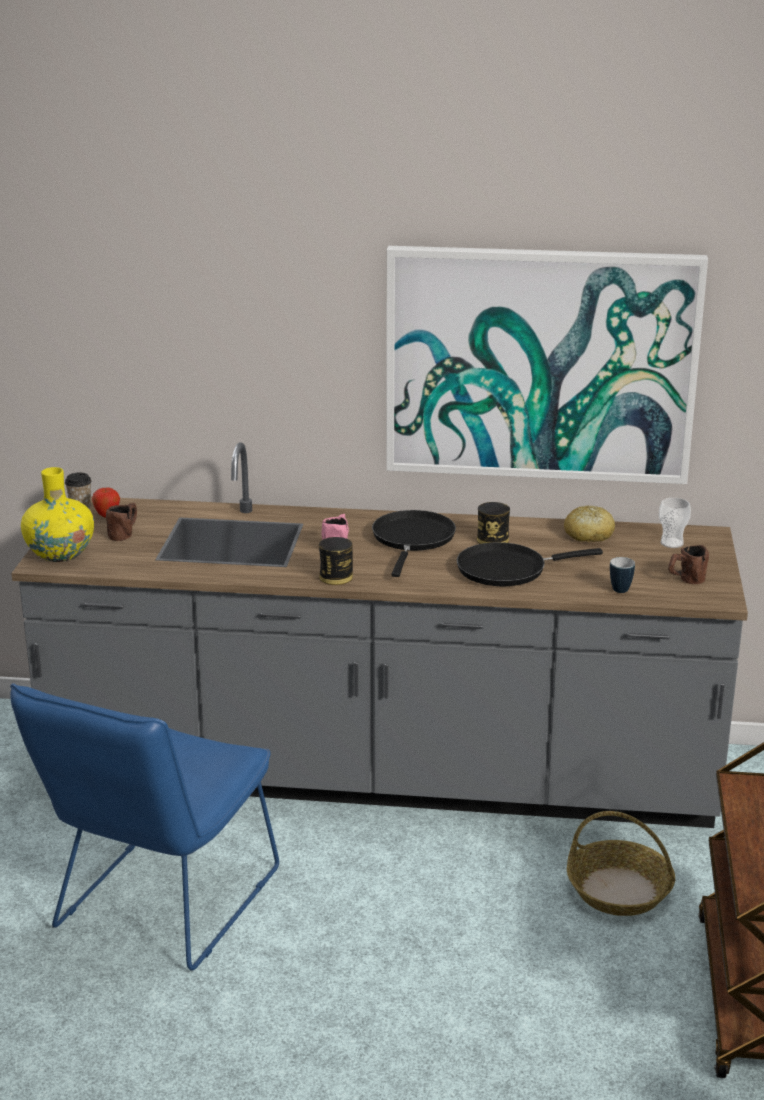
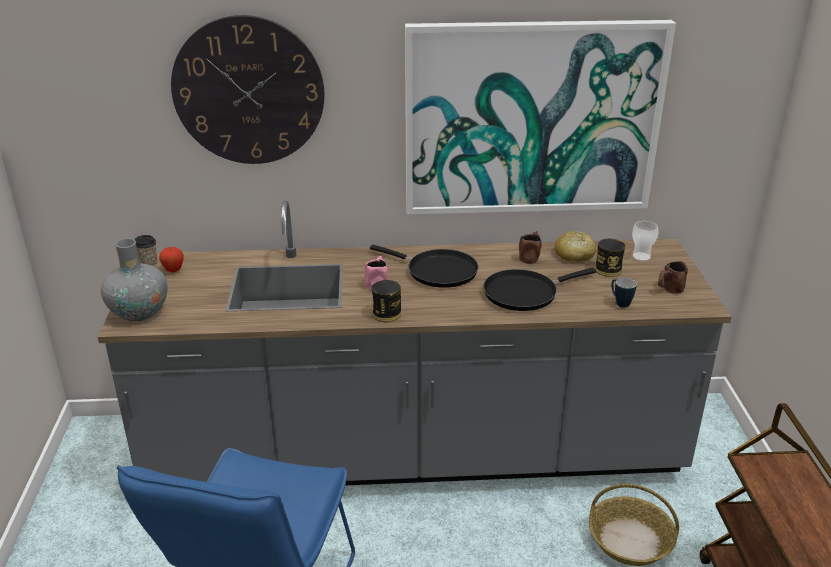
camera: 10 degrees left, 5 degrees up
yellow vase [21,467,94,562] -> grey vase [101,239,168,321]
brown mug [106,503,137,541] -> brown mug moved to [519,231,542,264]
black frying pan [372,510,456,577] -> black frying pan turned 120 degrees clockwise [370,245,478,288]
can [477,502,510,544] -> can moved to [595,239,625,277]
none -> wall clock [171,15,325,164]

